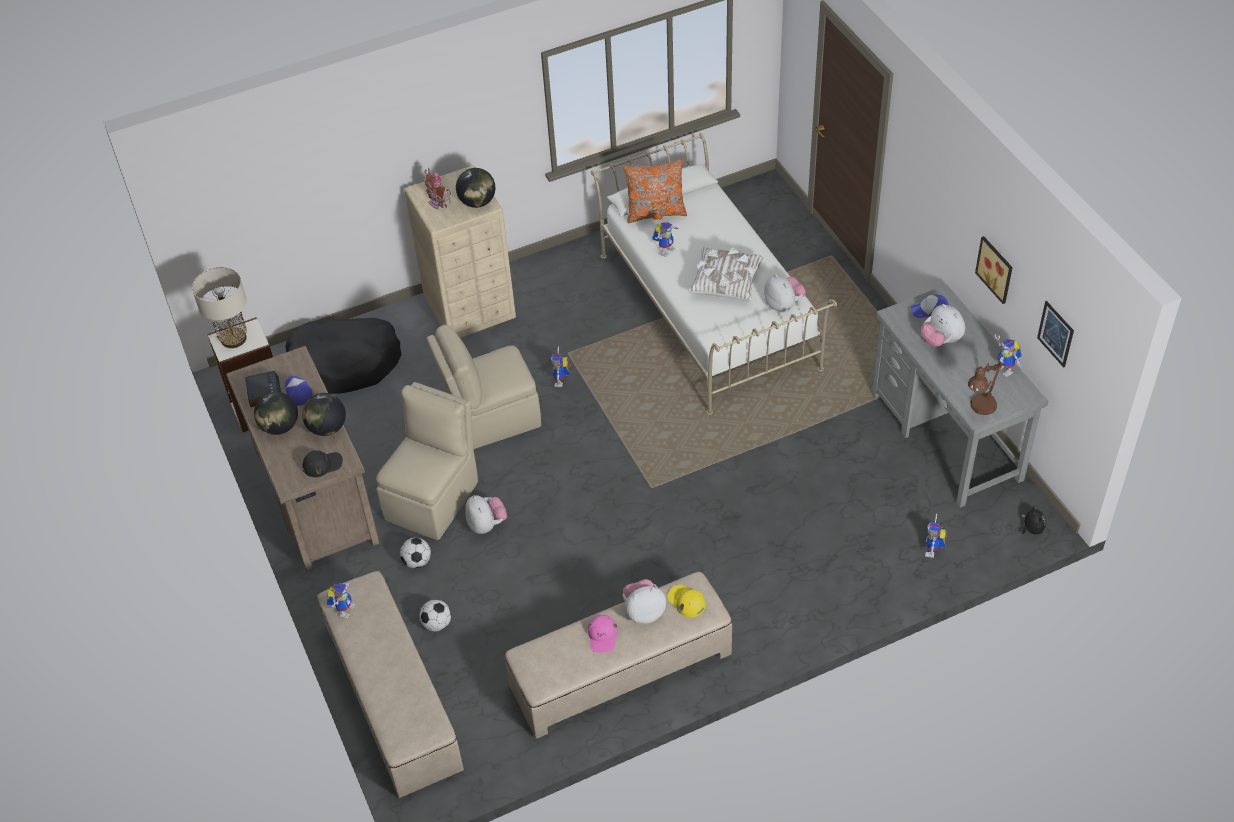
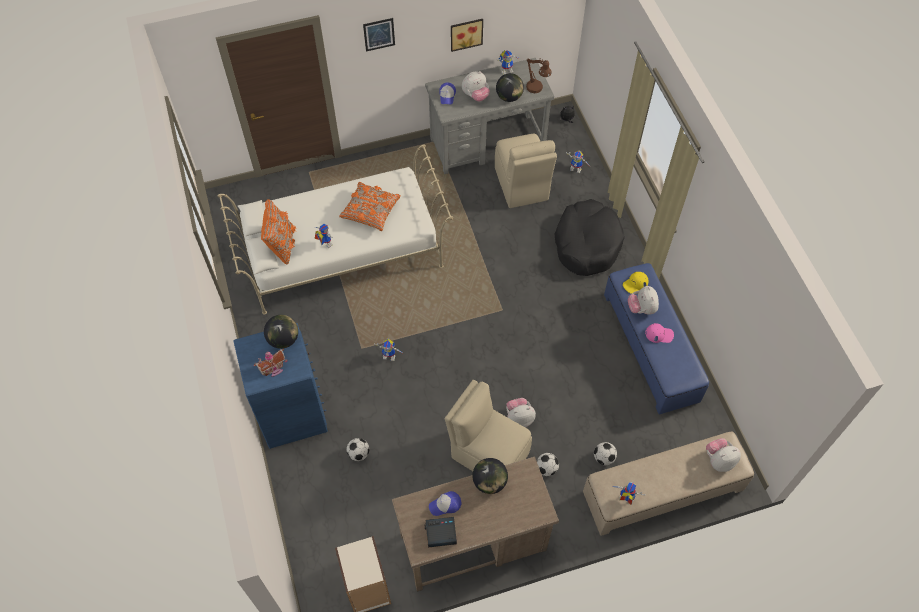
camera: 85 degrees left, 10 degrees up
table lamp [192,267,247,348] -> none
globe [254,392,298,435] -> globe moved to [496,73,524,102]
black dog bed [286,318,402,394] -> black dog bed moved to [554,199,625,276]
black cap [302,450,343,477] -> none
beige dresser [404,165,516,338] -> blue dresser [234,323,328,449]
beige chair [426,325,541,449] -> beige chair moved to [495,134,557,208]
beige bench [505,571,732,739] -> blue bench [604,263,709,415]
white pillow [689,247,763,302] -> orange pillow [339,182,401,231]
plush toy [764,274,806,312] -> plush toy moved to [706,438,741,472]
picture [1037,301,1074,368] -> picture moved to [363,18,395,52]
none -> football [346,438,369,461]

